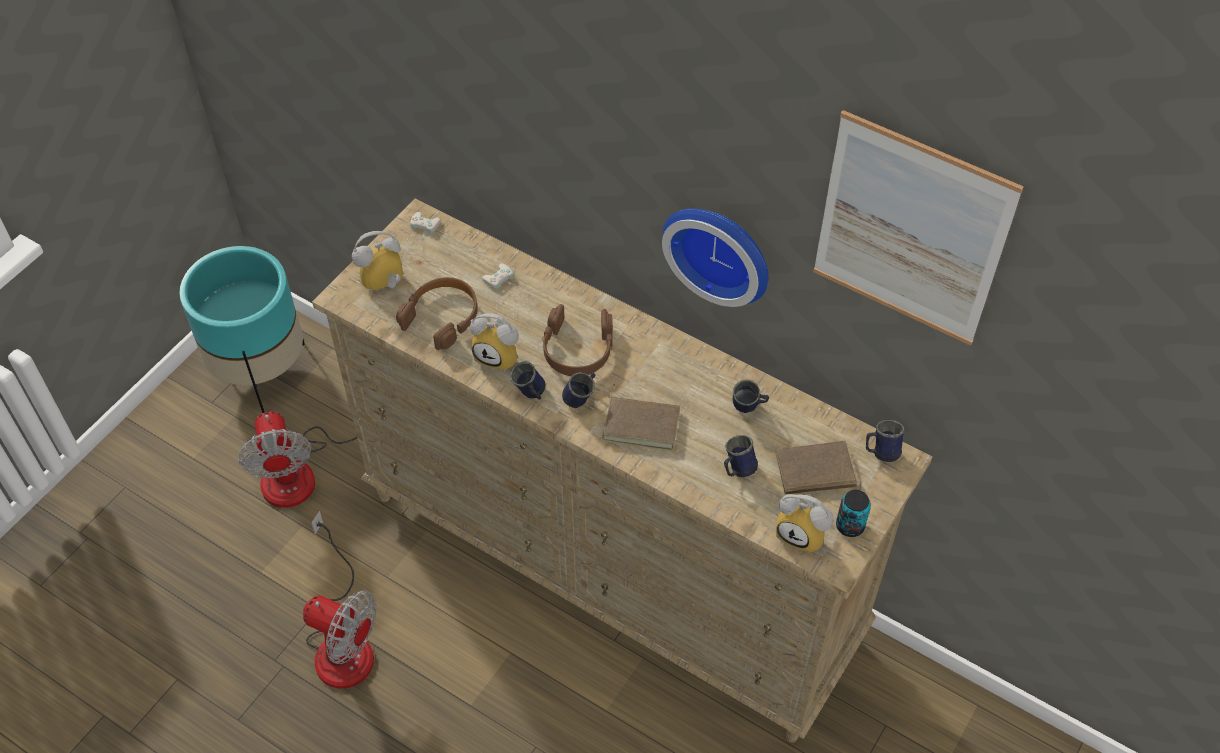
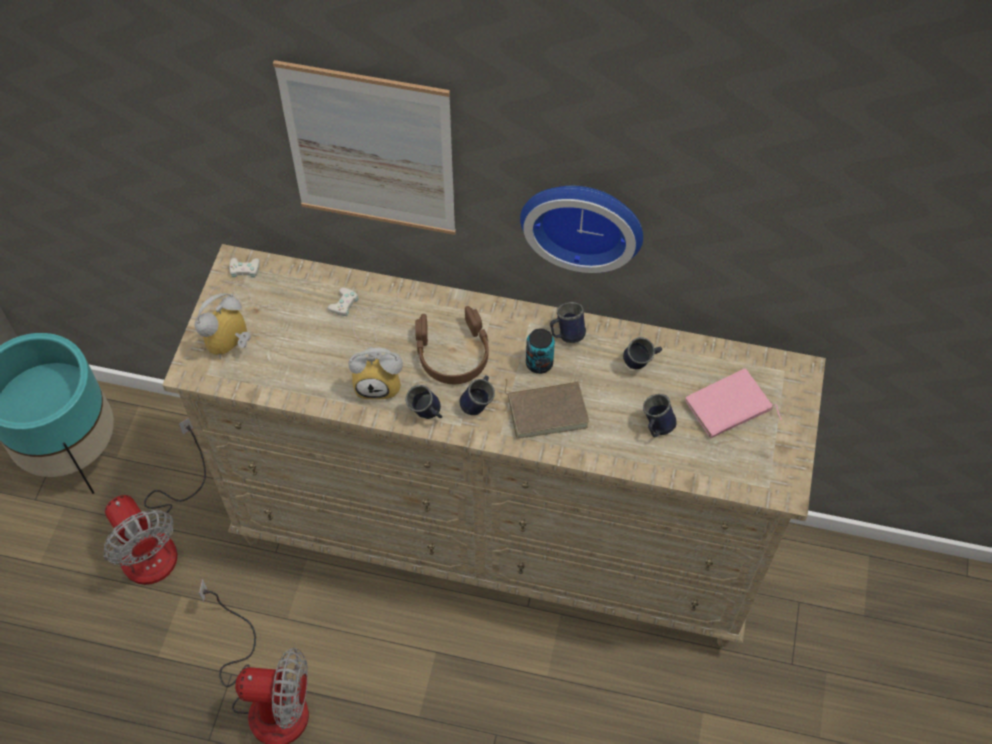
camera: 20 degrees left, 5 degrees up
brown headphones [396,277,478,350] -> none
brown book [775,441,861,494] -> pink book [685,368,782,438]
alarm clock [776,494,833,552] -> none
picture [813,110,1024,346] -> picture moved to [273,60,456,235]
can [836,490,871,537] -> can moved to [526,328,555,374]
blue mug [866,420,904,462] -> blue mug moved to [550,302,586,343]

